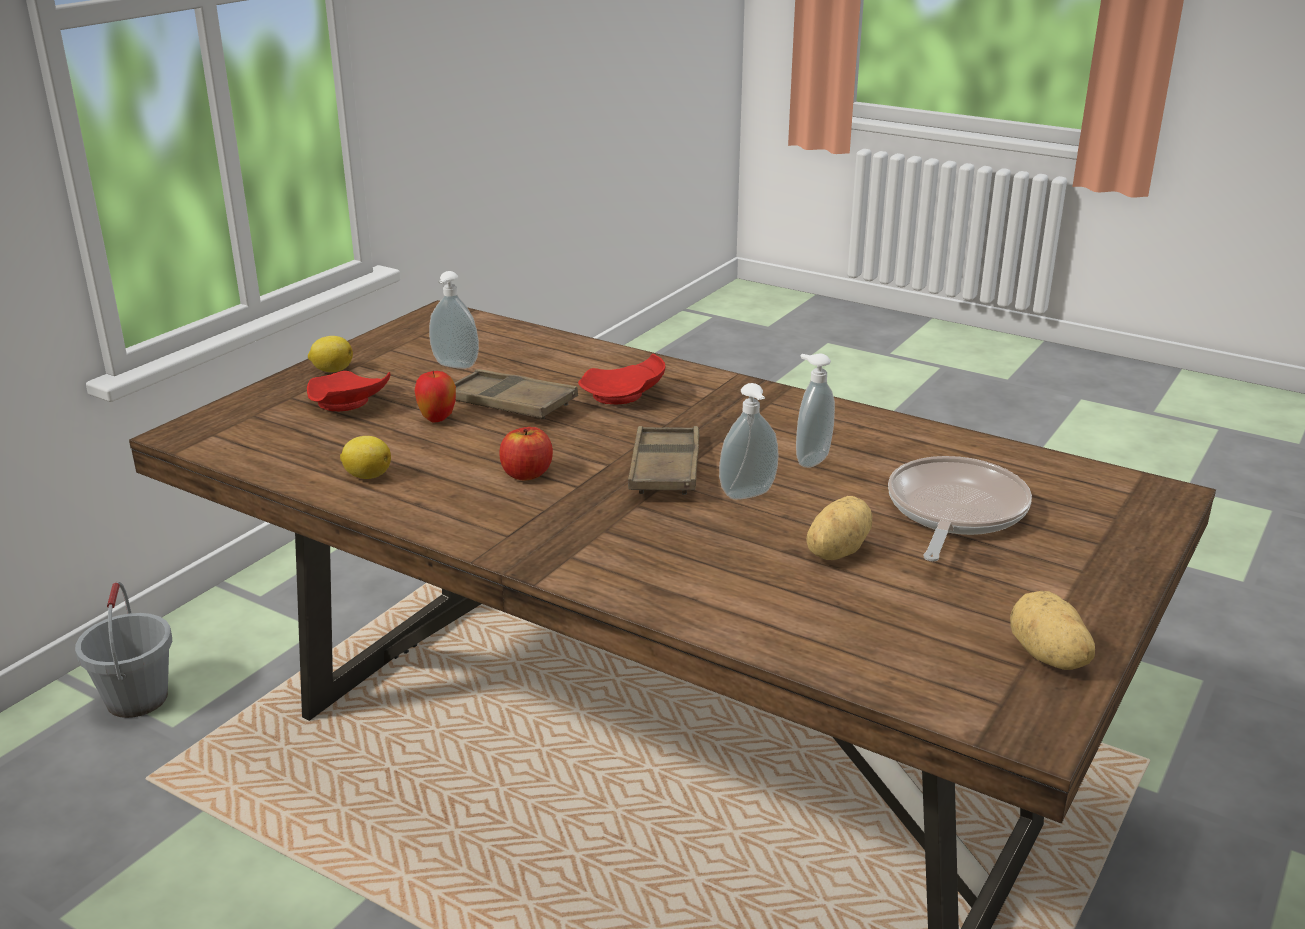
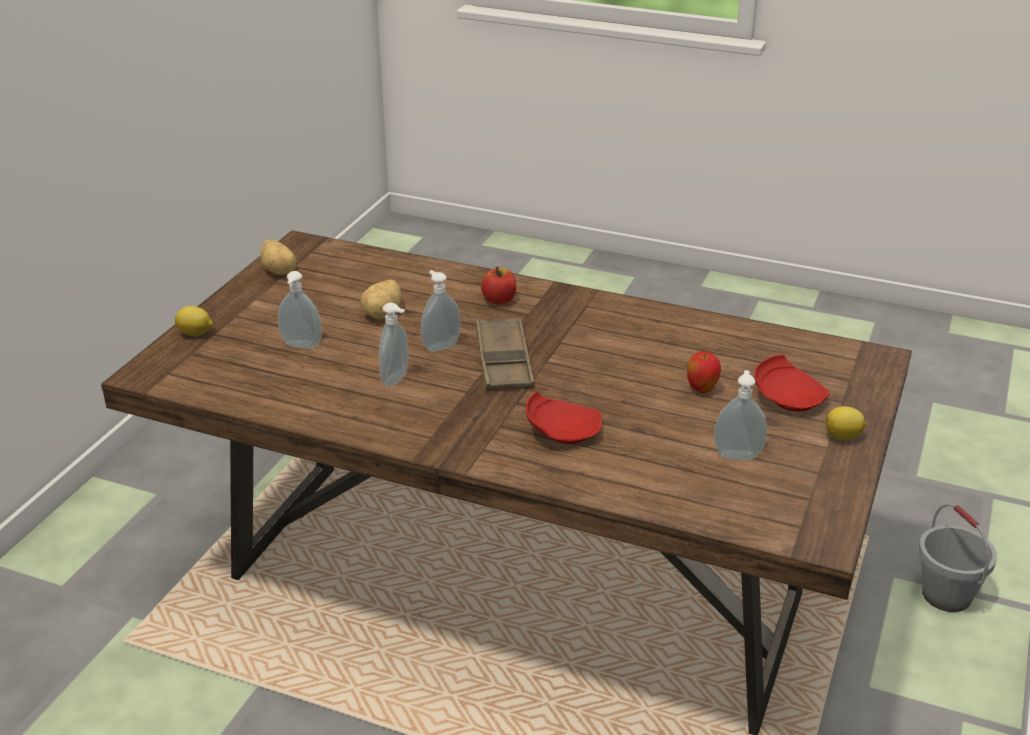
camera: 170 degrees right, 5 degrees up
lemon [340,436,391,479] -> lemon moved to [175,306,213,336]
brown tray [454,369,578,420] -> none
apple [499,427,553,480] -> apple moved to [481,267,516,305]
frying pan [888,456,1032,561] -> soap dispenser [278,271,322,349]

